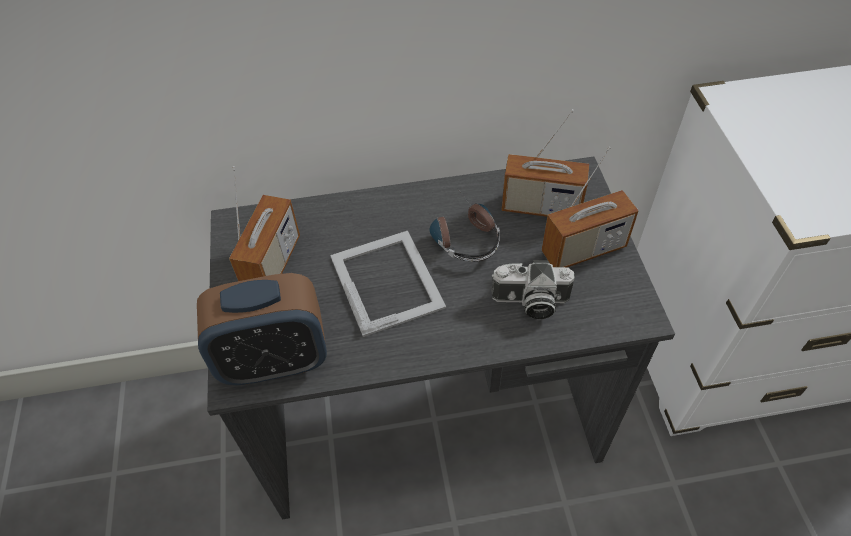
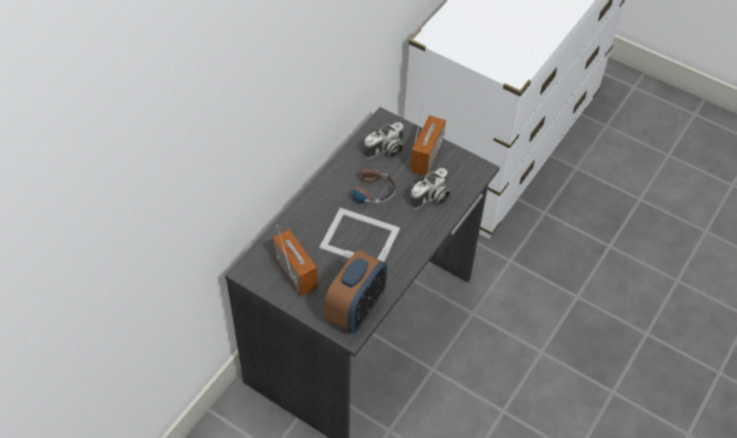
camera: 50 degrees left, 0 degrees up
radio [501,109,589,217] -> camera [364,122,403,159]

